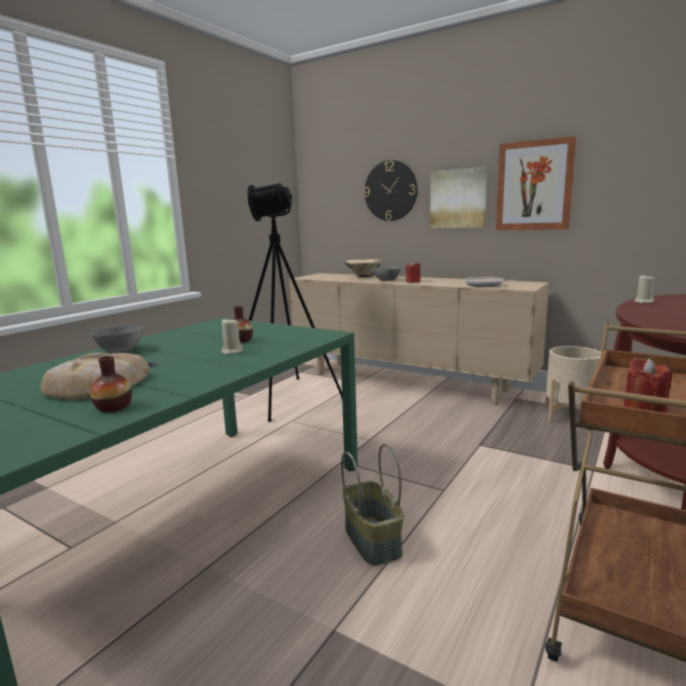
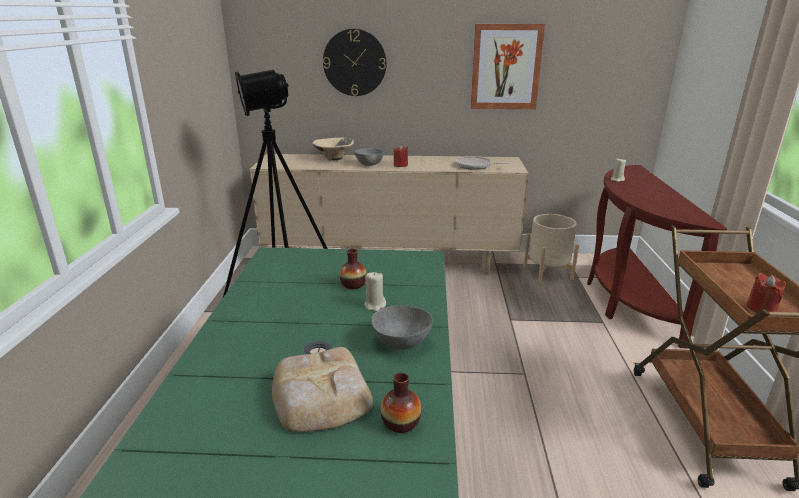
camera: 30 degrees left, 10 degrees up
grey bowl [91,326,143,353] -> grey bowl moved to [371,305,433,349]
basket [341,444,404,566] -> none
picture [430,167,487,228] -> none

